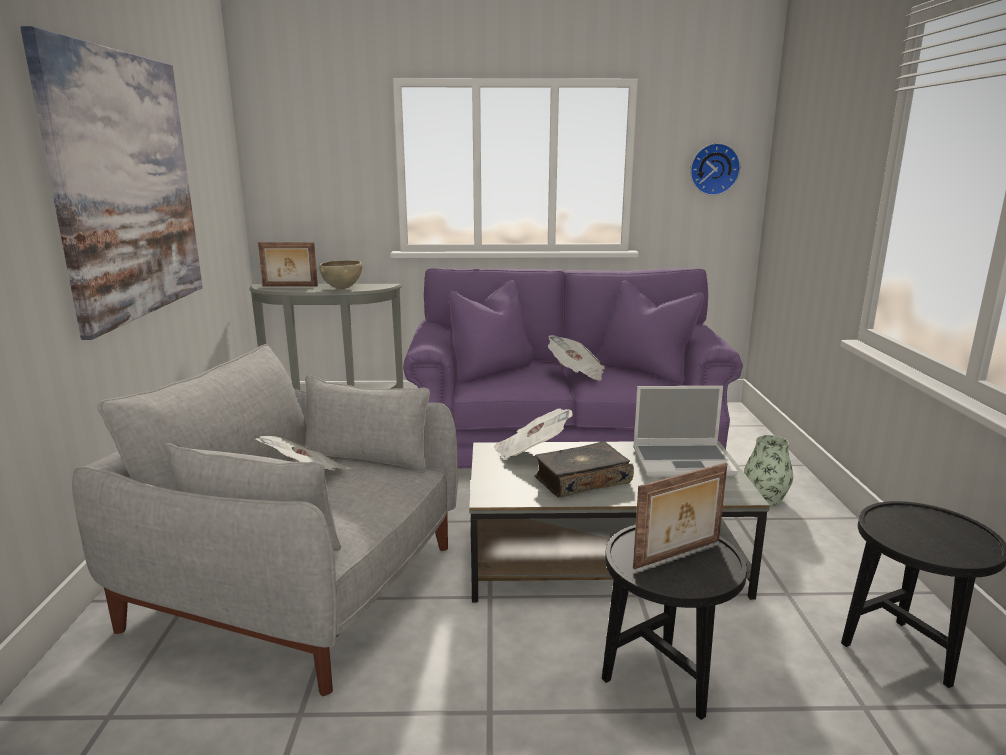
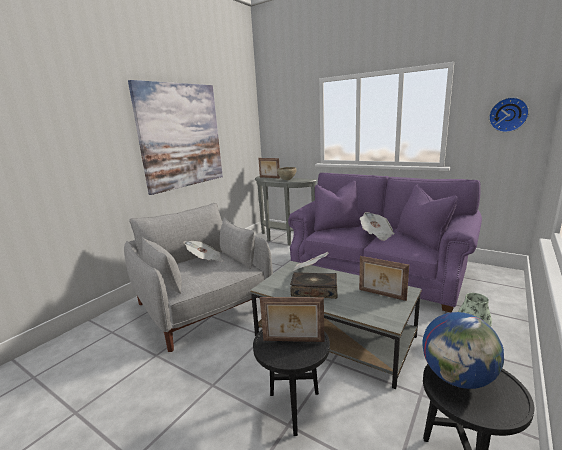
camera: 35 degrees right, 0 degrees up
laptop [633,386,738,477] -> picture frame [359,256,409,301]
none -> globe [422,312,504,389]

